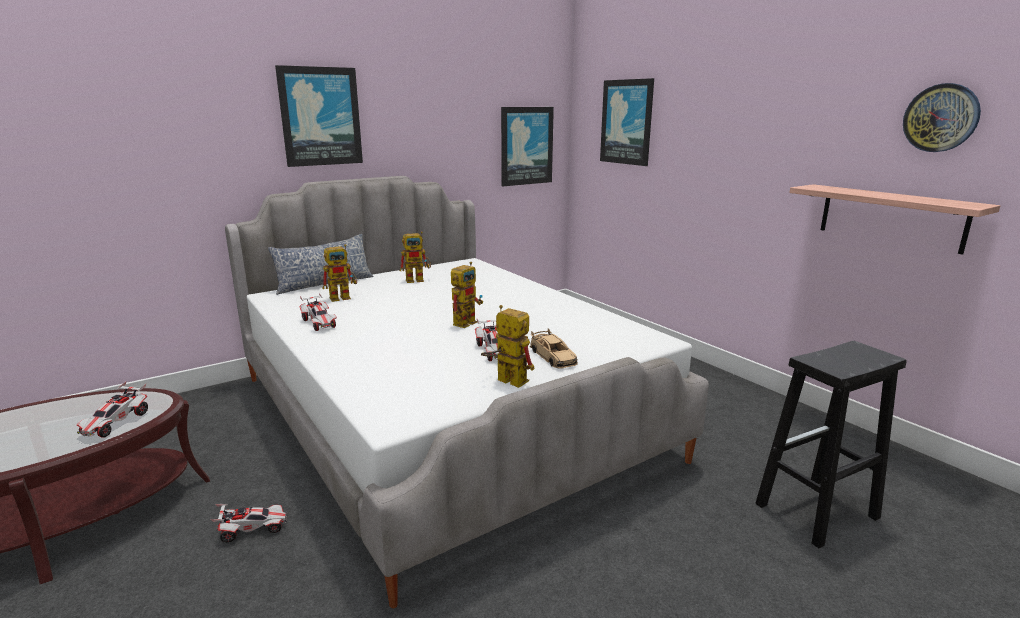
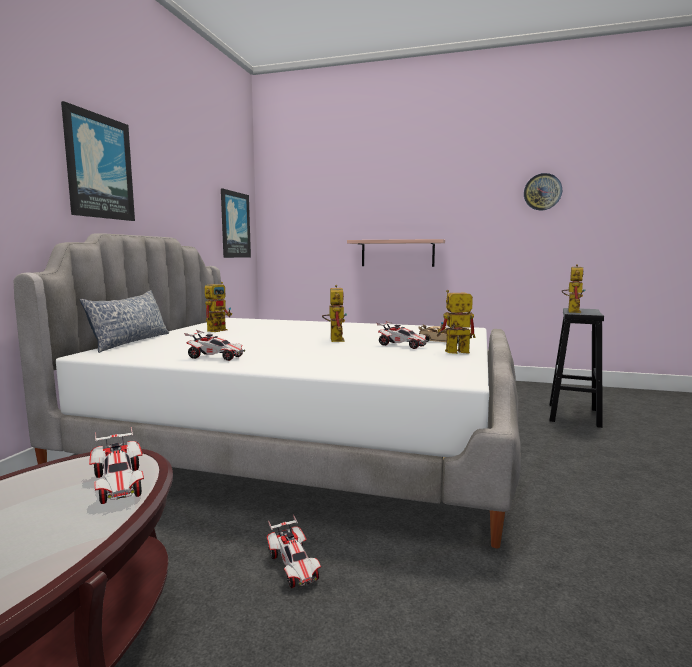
camera: 40 degrees left, 10 degrees down
toy car [211,504,288,543] -> toy car turned 120 degrees clockwise [267,514,321,588]
toy robot [322,244,357,302] -> toy robot moved to [562,264,586,313]
picture [600,78,654,166] -> none
shelf [789,184,1000,255] -> shelf moved to [347,239,445,267]

